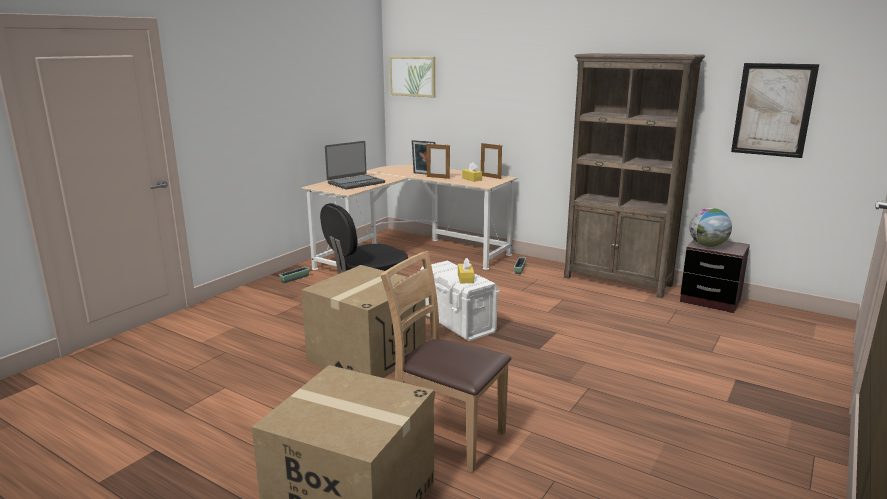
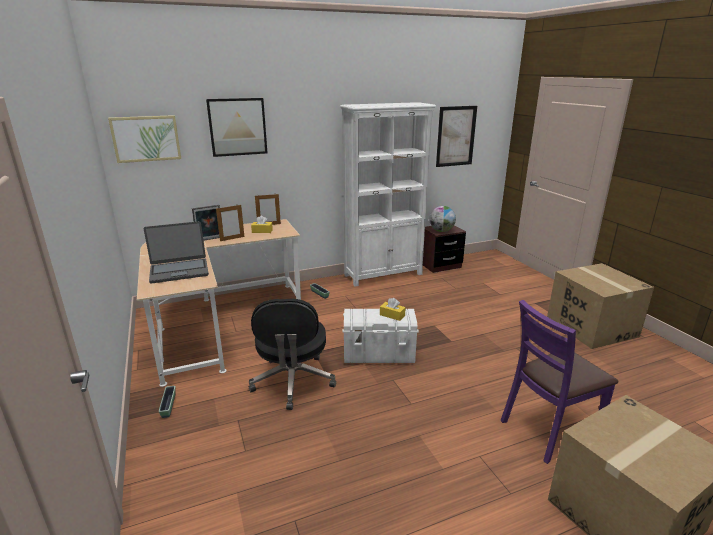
camera: 55 degrees left, 5 degrees up
cardboard box [301,265,426,378] -> cardboard box moved to [547,263,654,349]
laptop [325,141,385,189] -> laptop turned 75 degrees clockwise [144,221,209,284]
brown chair [380,251,511,473] -> purple chair [501,300,618,464]
brown bookcase [564,53,705,298] -> white bookcase [340,102,436,287]
none -> picture [206,98,267,157]

